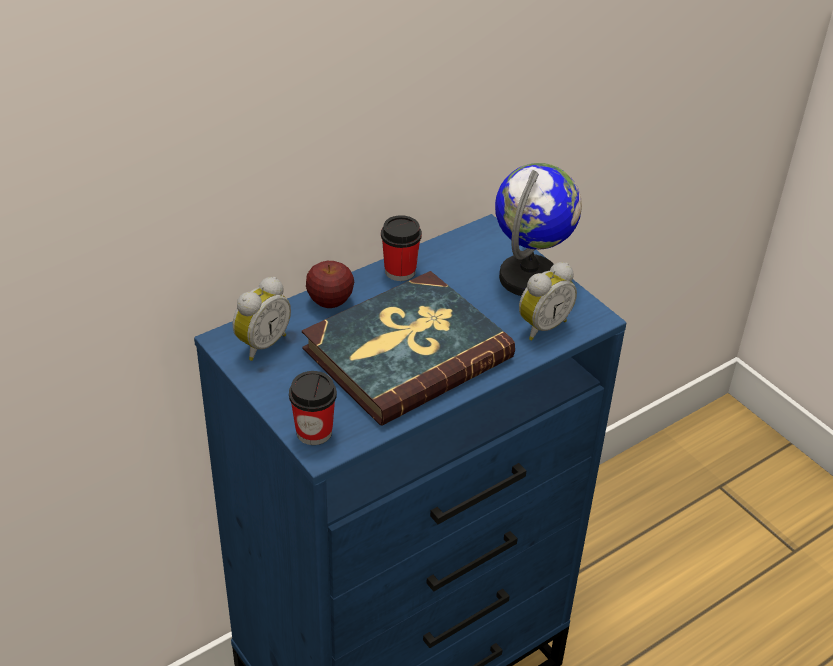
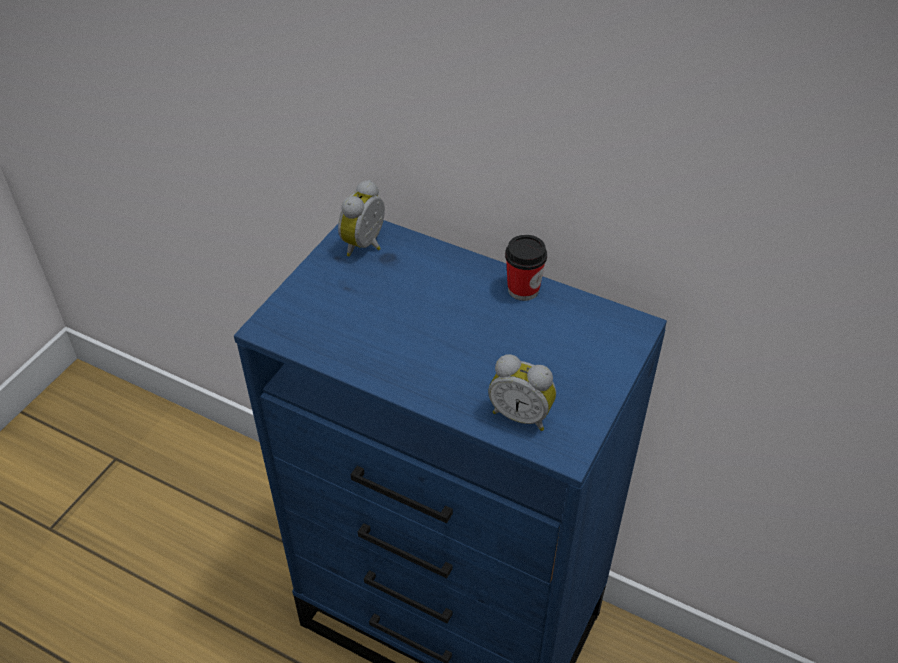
camera: 65 degrees right, 5 degrees up
alarm clock [233,277,291,361] -> alarm clock turned 105 degrees clockwise [338,180,385,256]
cup [289,371,337,445] -> none
book [302,271,515,426] -> none
apple [306,261,354,308] -> none
globe [495,163,582,296] -> none

